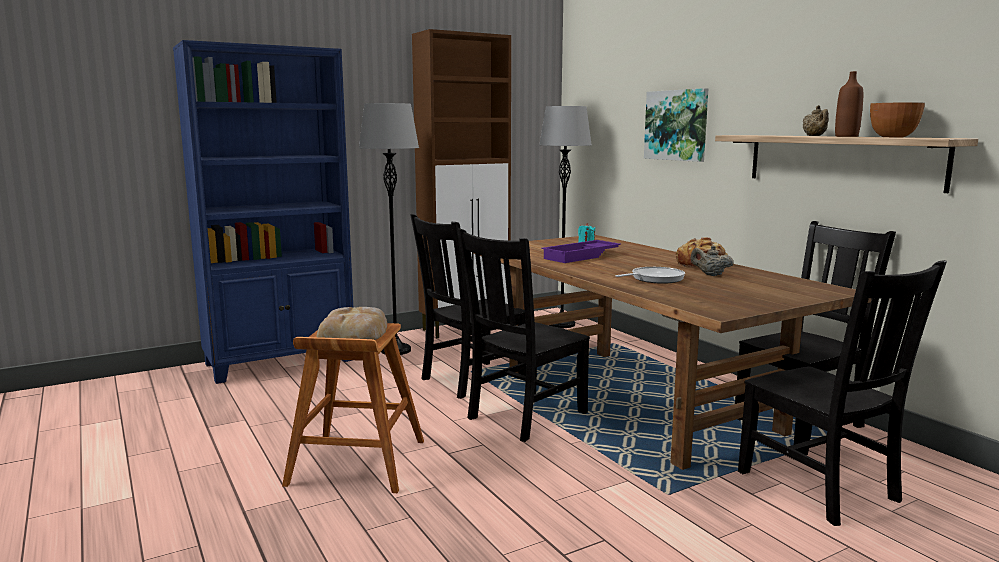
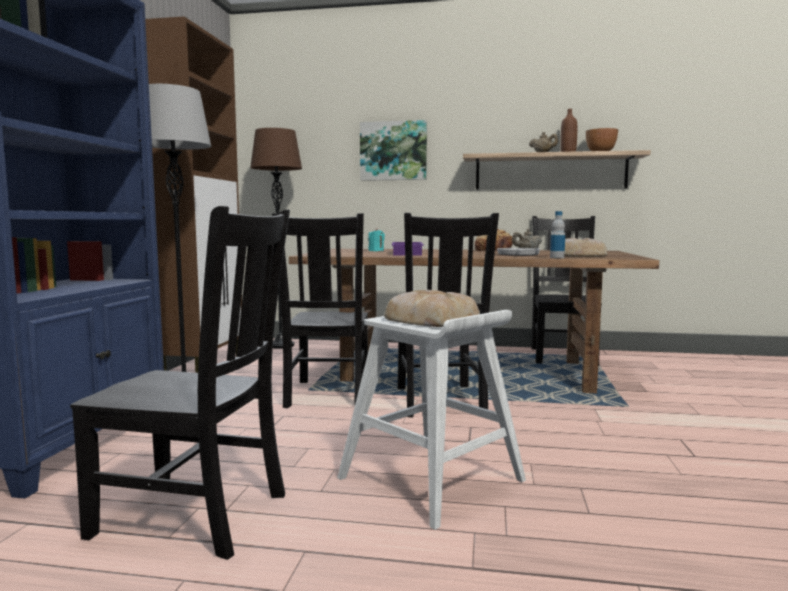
camera: 50 degrees left, 5 degrees down
brown stool [282,323,424,493] -> white stool [337,310,526,530]
grey floor lamp [539,106,591,328] -> brown floor lamp [250,128,302,349]
black chair [738,260,947,526] -> black chair moved to [70,206,290,560]
none -> bottle [550,211,565,258]
none -> bread [565,238,608,257]

